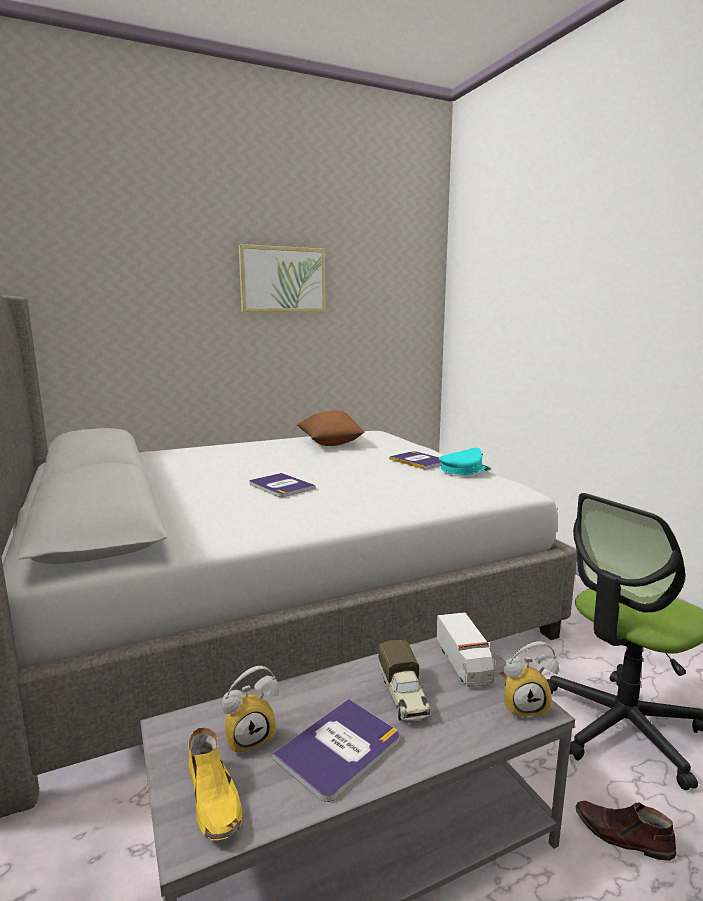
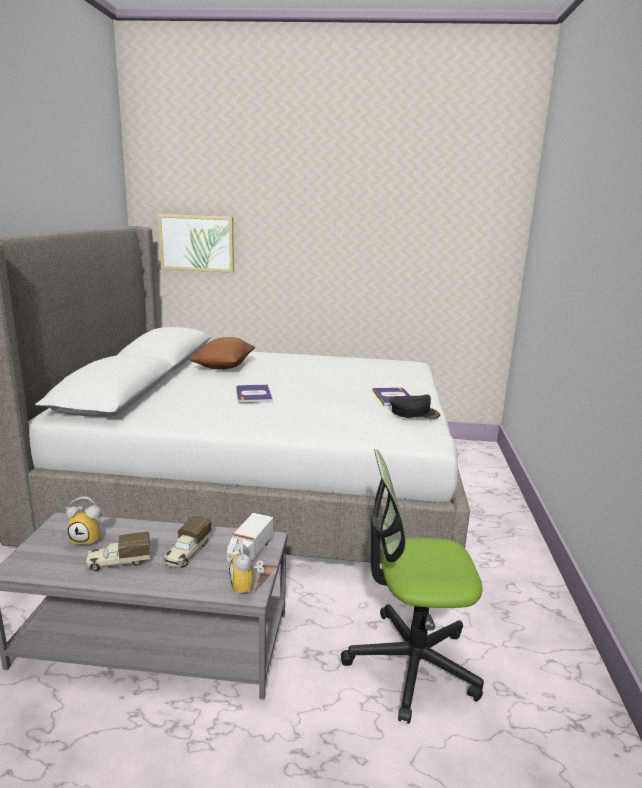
camera: 30 degrees right, 5 degrees up
yellow shoe [189,728,242,841] -> none
picture [239,244,326,312] -> picture moved to [158,214,234,273]
book [272,699,399,802] -> toy truck [85,532,150,571]
brown pillow [297,411,365,446] -> brown pillow moved to [188,337,255,370]
turquoise cap [439,448,492,475] -> black cap [390,395,440,419]
alarm clock [504,641,559,718] -> alarm clock turned 45 degrees clockwise [229,538,264,596]
brown shoe [576,801,676,861] -> none

